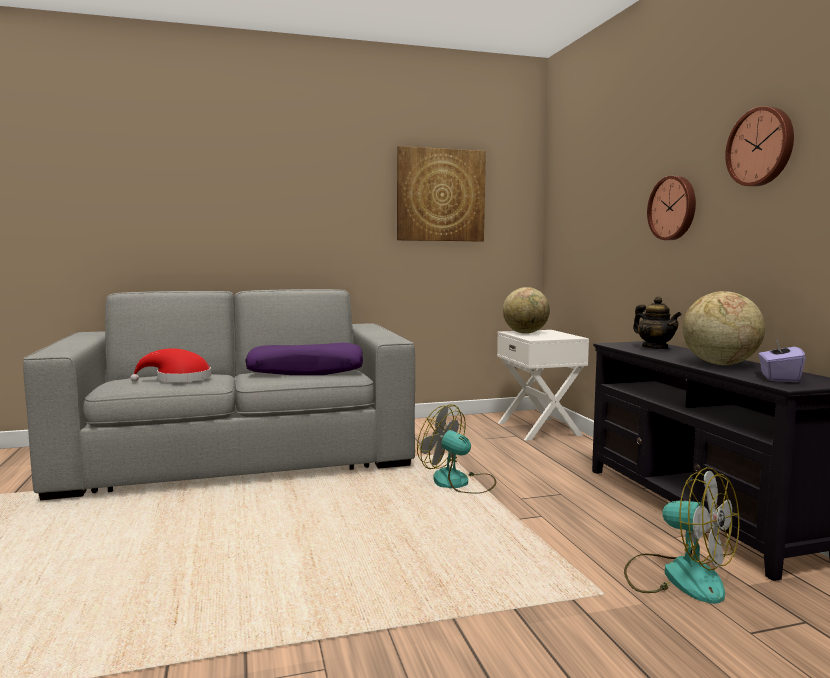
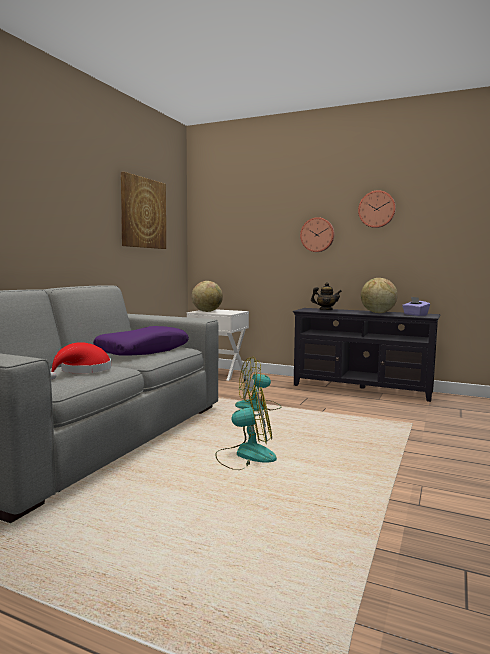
camera: 50 degrees left, 0 degrees up
fan [624,467,739,604] -> fan moved to [216,385,277,470]

